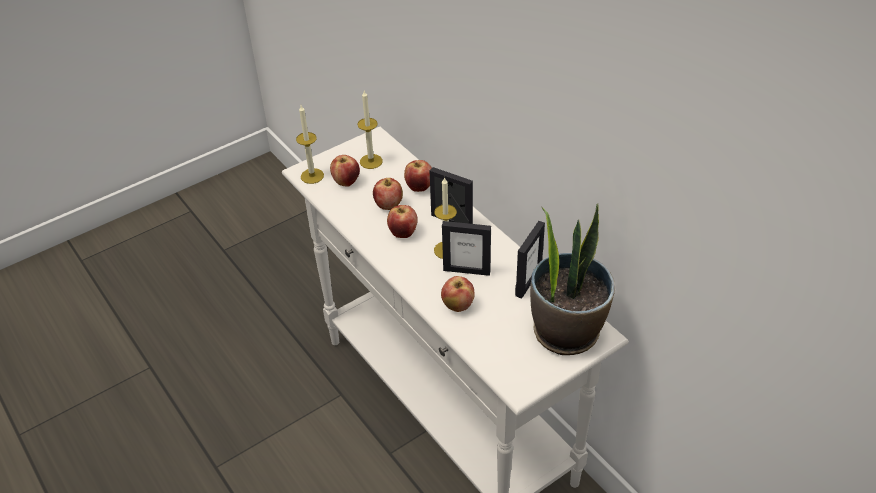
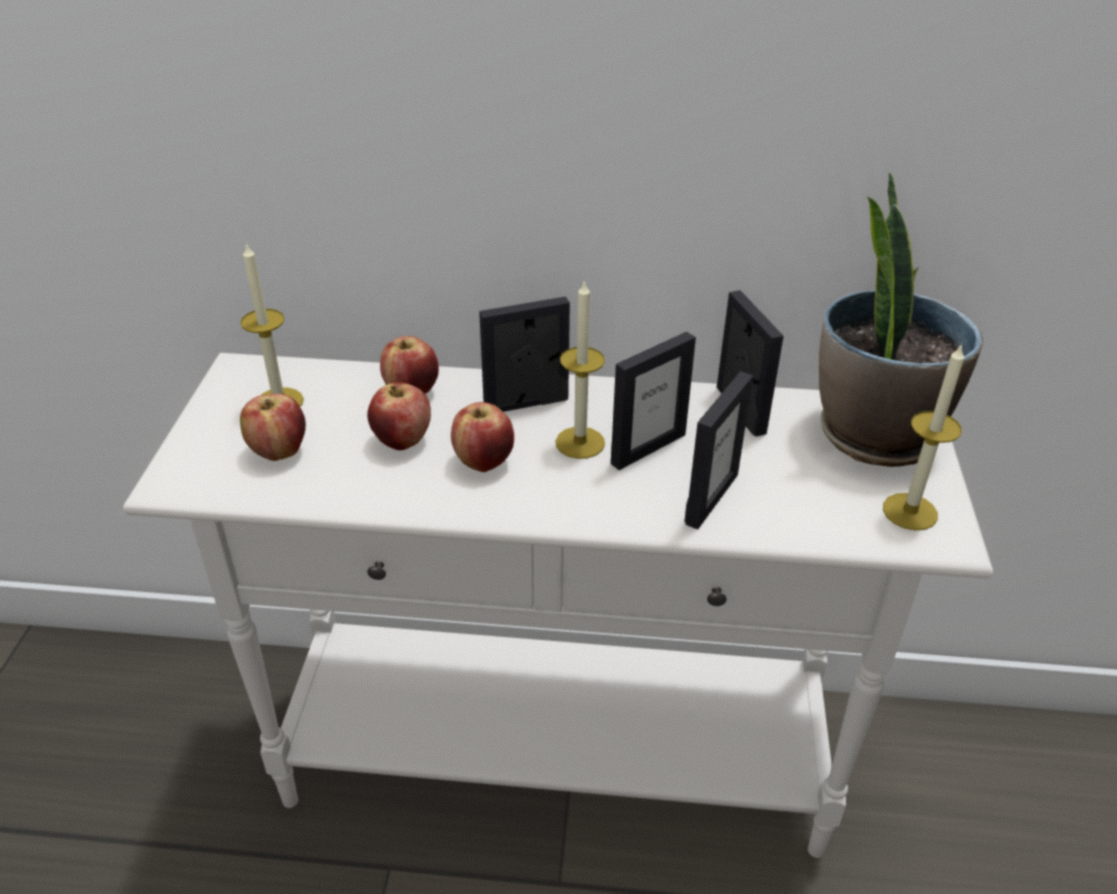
camera: 50 degrees left, 5 degrees down
candle [296,105,324,184] -> candle moved to [883,343,964,531]
apple [441,276,474,312] -> picture frame [684,371,753,529]

